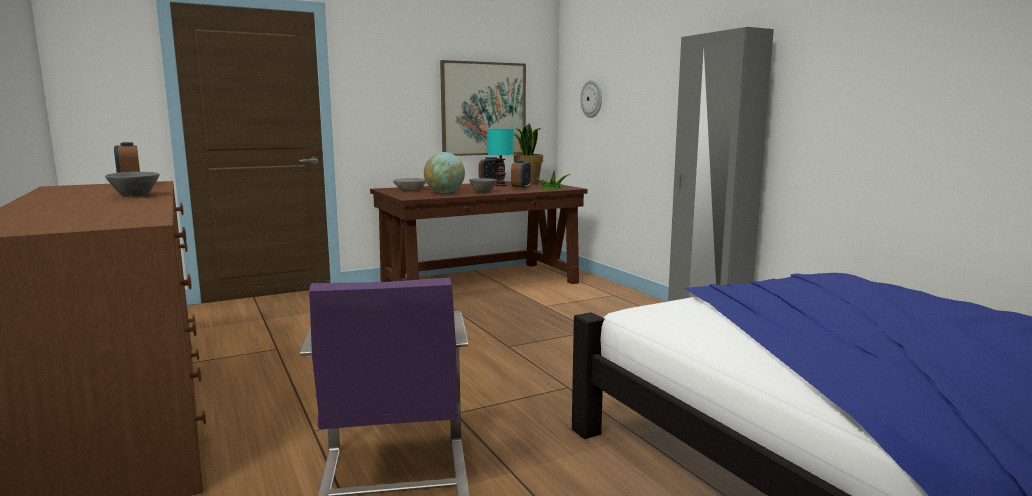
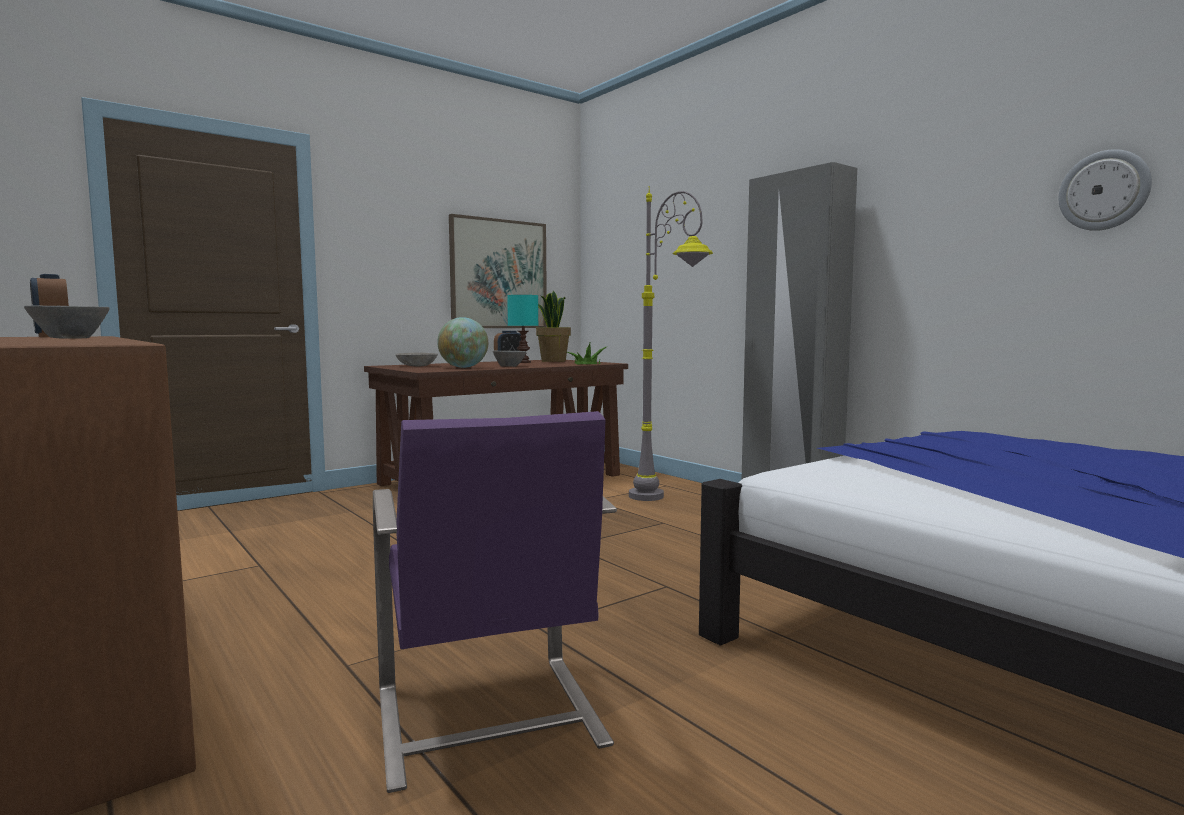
camera: 10 degrees left, 5 degrees down
alarm clock [511,160,531,189] -> none
wall clock [580,80,602,118] -> wall clock moved to [1058,149,1152,231]
none -> grey floor lamp [629,186,713,501]

